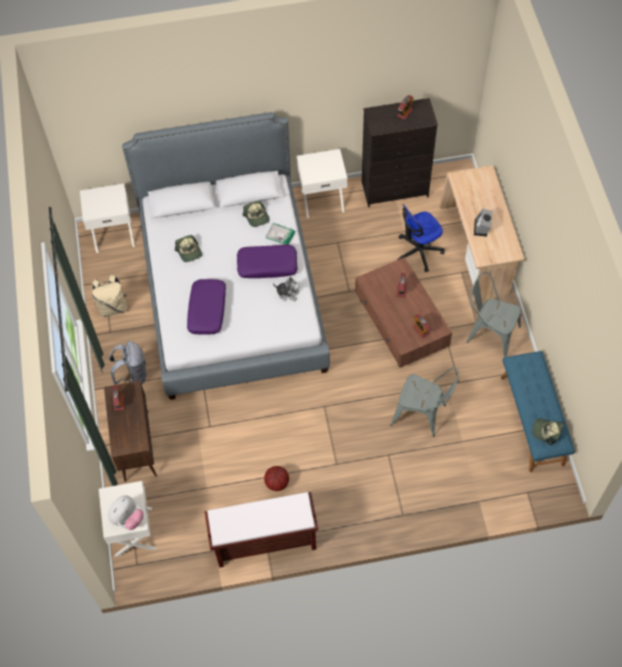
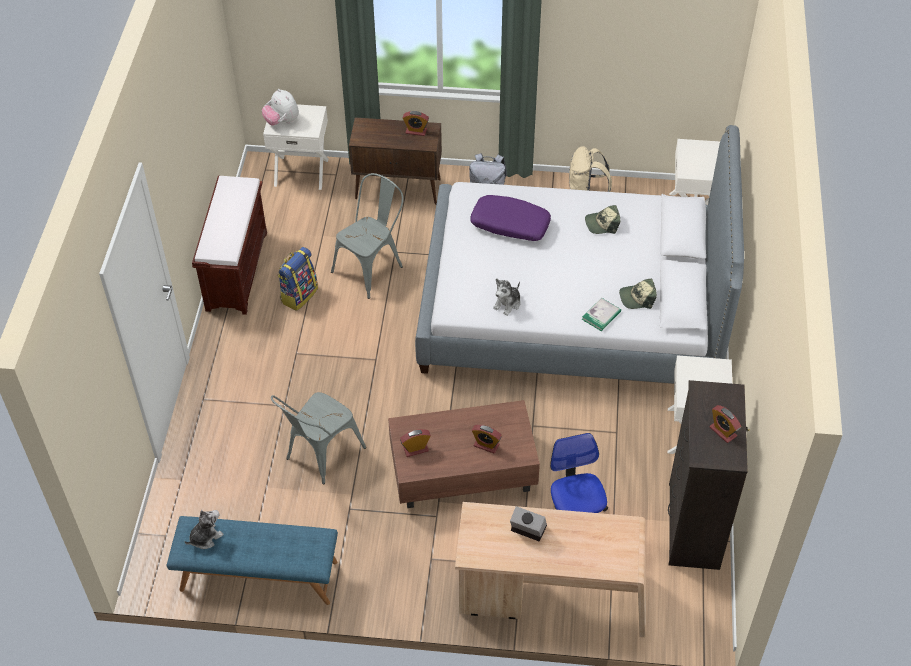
camera: 105 degrees right, 10 degrees down
purple pillow [237,245,298,278] -> none
basketball [264,466,289,491] -> backpack [277,247,318,311]
grey chair [466,271,521,357] -> grey chair moved to [331,173,404,299]
cap [532,418,564,445] -> plush toy [184,510,224,549]

